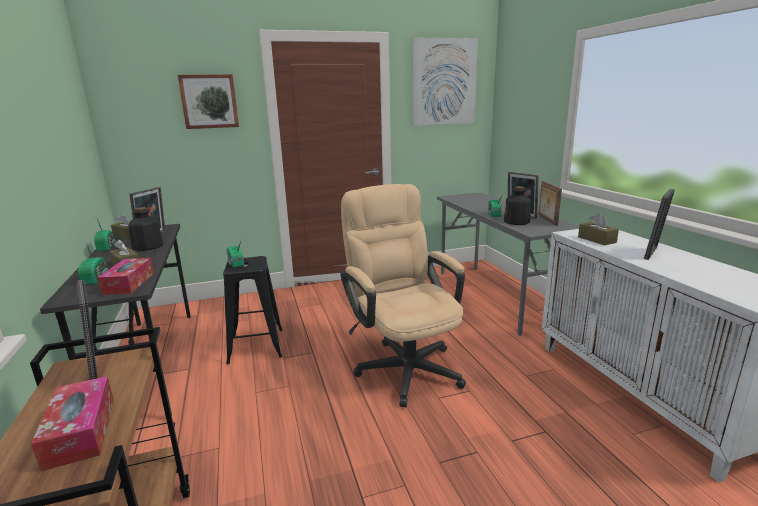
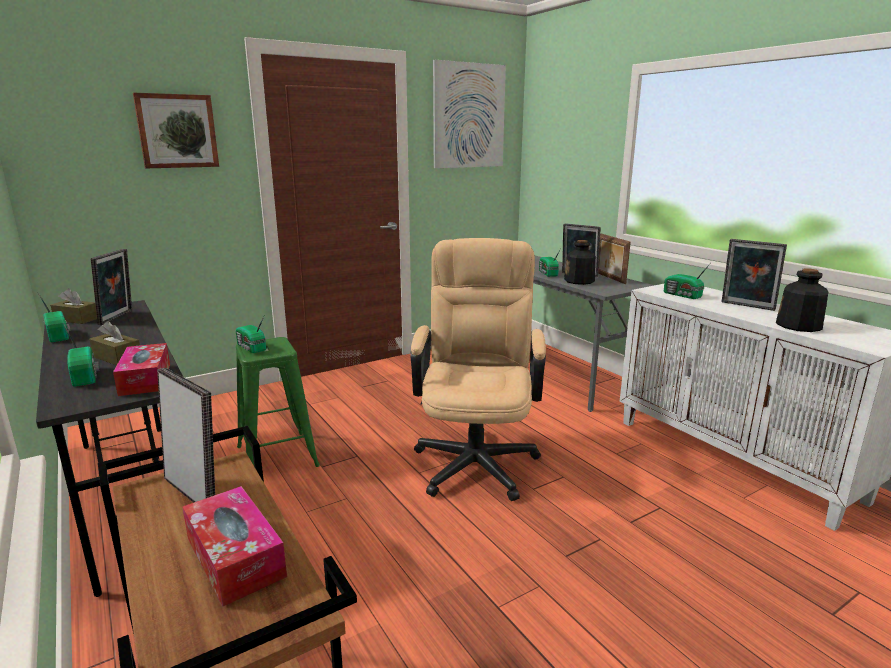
camera: 15 degrees left, 0 degrees up
bottle [128,207,163,251] -> bottle moved to [776,268,828,332]
black stool [223,256,283,364] -> green stool [236,337,320,467]
beige office chair [340,184,466,408] -> beige office chair turned 45 degrees clockwise [410,238,546,501]
brown tissue box [578,213,619,245] -> radio [664,264,710,299]
picture frame [644,189,675,260] -> picture frame turned 105 degrees clockwise [721,239,787,311]

